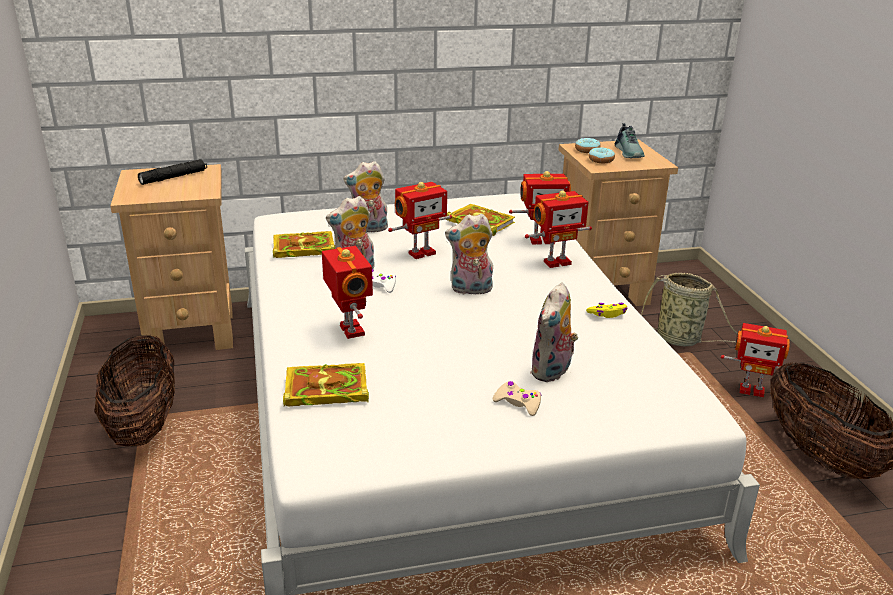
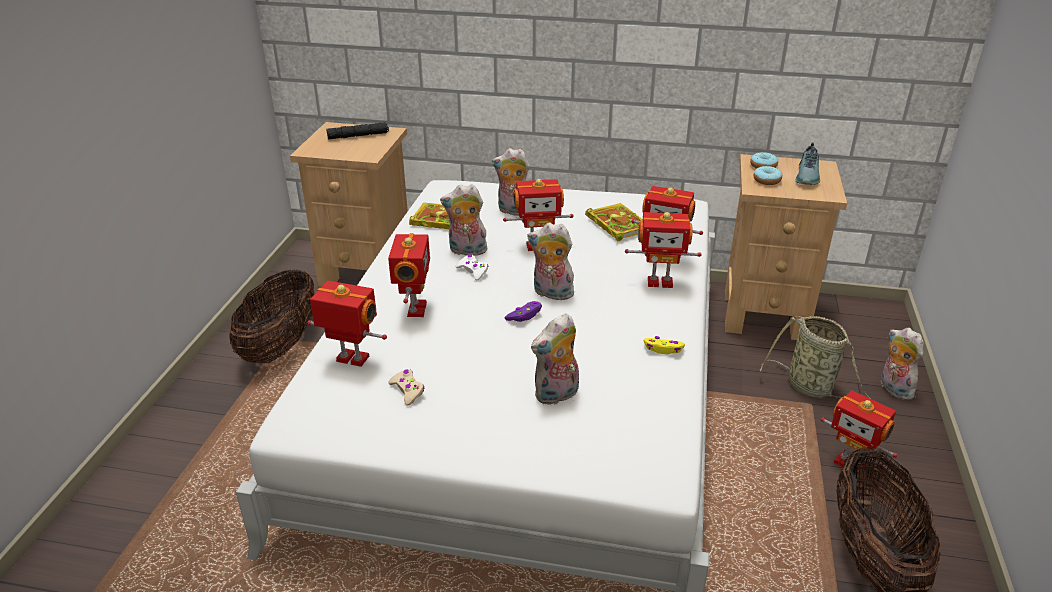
camera: 25 degrees right, 5 degrees up
book [283,363,369,407] -> toy robot [308,281,387,367]
beige game controller [493,381,541,416] -> beige game controller moved to [388,369,424,406]
none -> purple game controller [505,301,542,322]
none -> plush toy [881,327,924,400]

